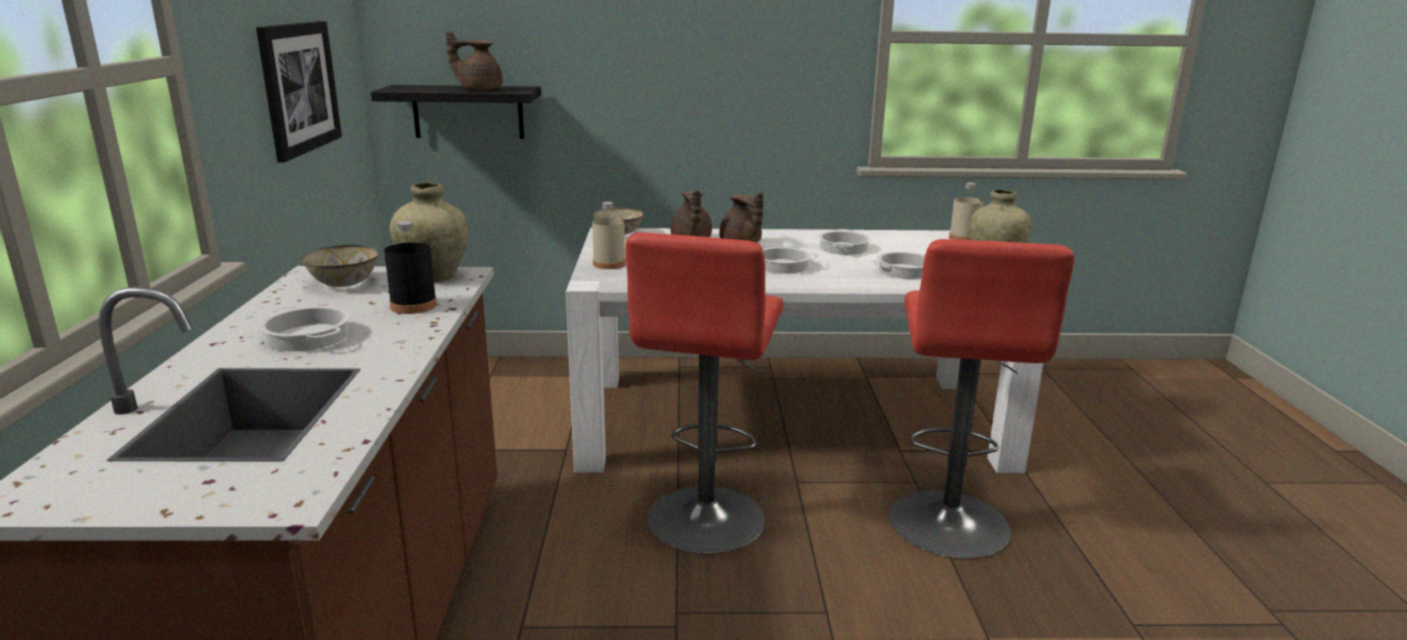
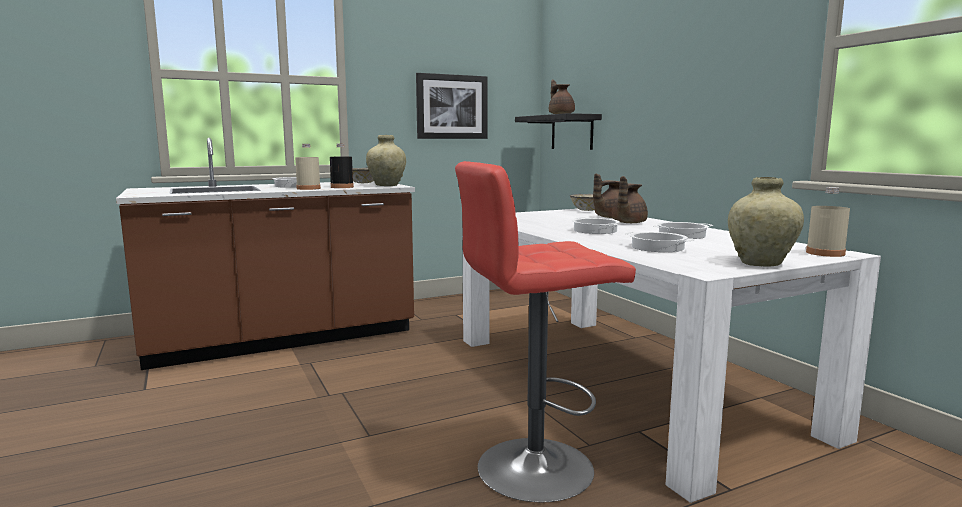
camera: 65 degrees right, 10 degrees down
beige bottle [592,202,626,269] -> beige bottle moved to [295,144,321,190]
red stool [625,232,783,554] -> none

